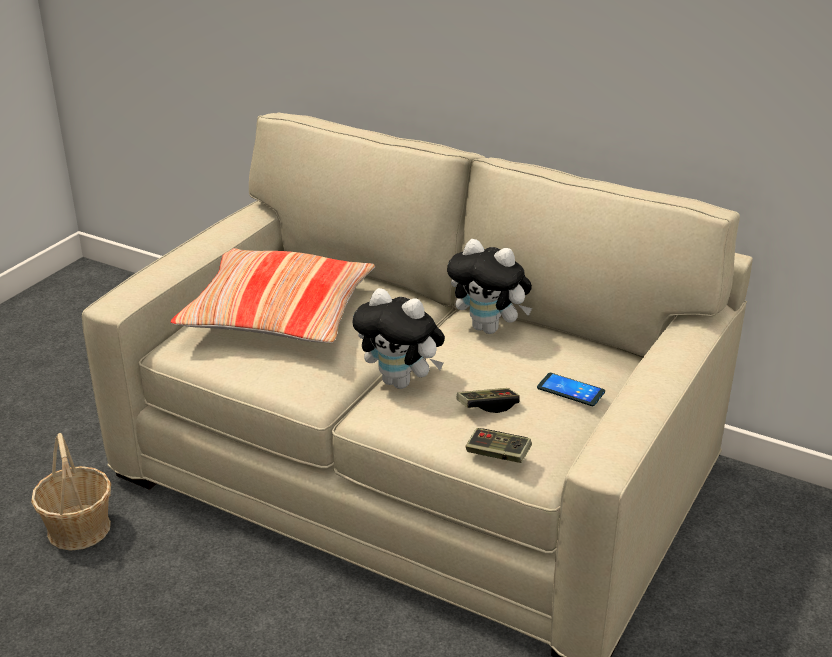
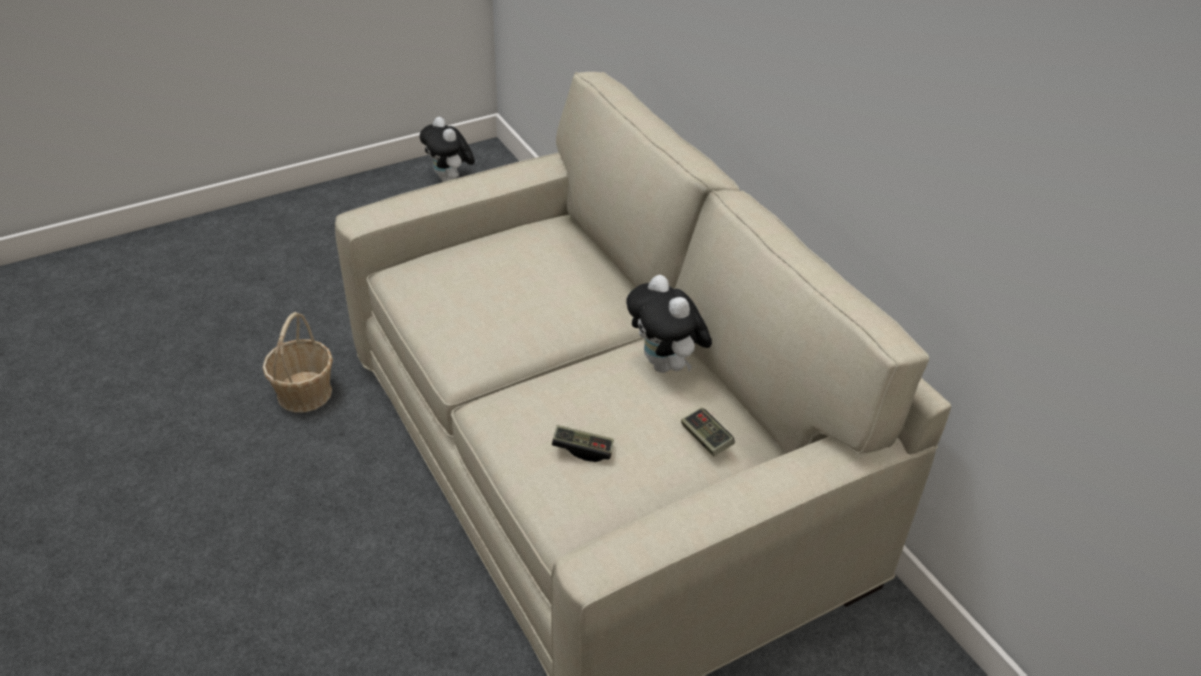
camera: 30 degrees right, 10 degrees up
pillow [171,248,375,343] -> none
plush toy [352,288,445,389] -> plush toy moved to [420,117,475,182]
game controller [466,428,532,463] -> game controller moved to [681,408,735,456]
phone [537,372,605,406] -> none

